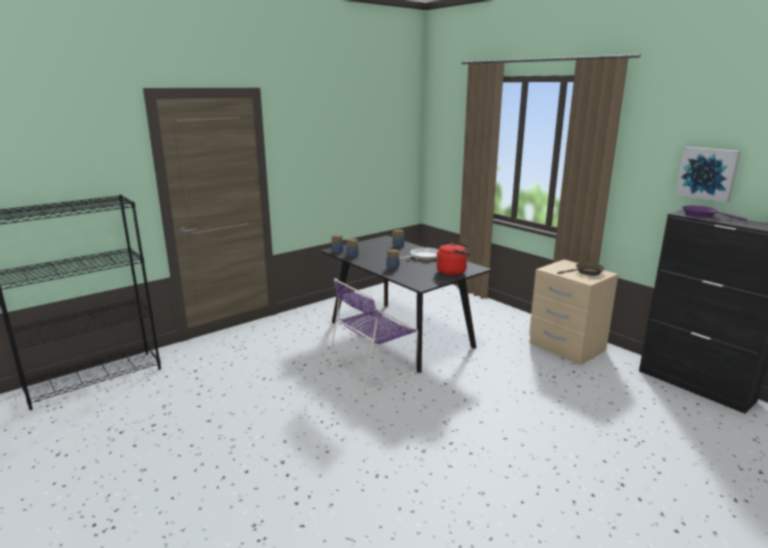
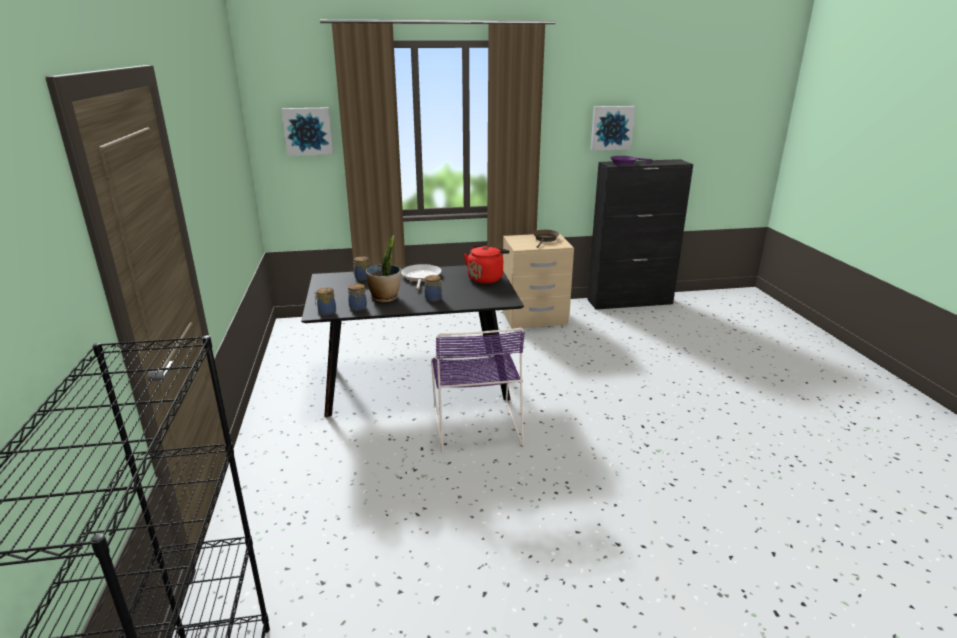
camera: 60 degrees left, 5 degrees up
none -> picture [282,107,333,156]
none -> potted plant [366,235,401,303]

